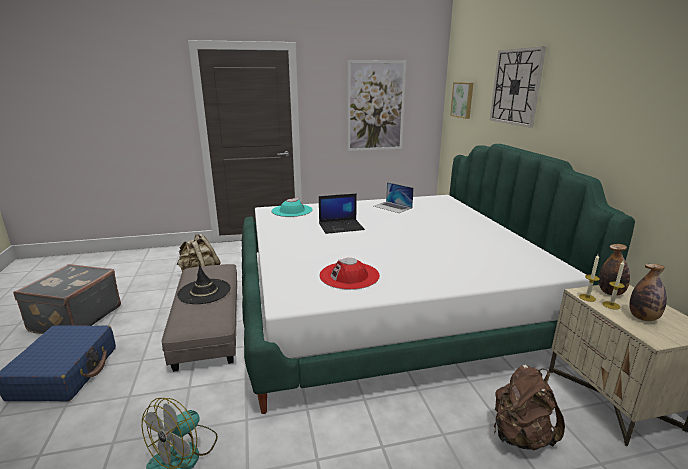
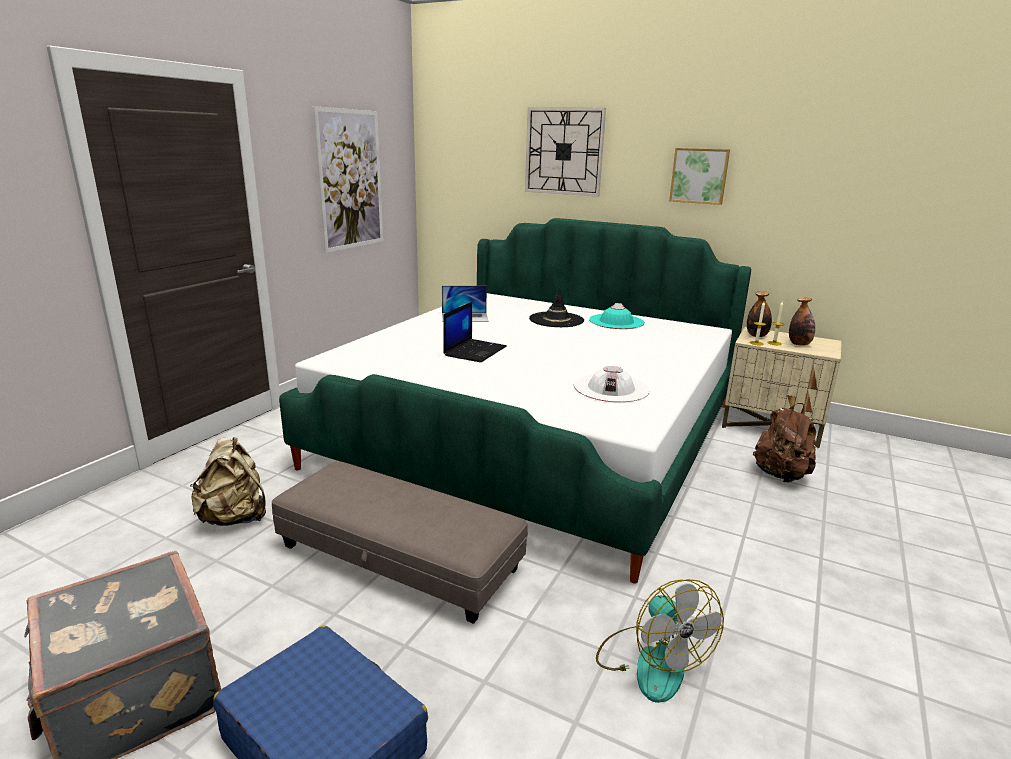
camera: 50 degrees left, 0 degrees up
black hat [177,265,231,304] -> black hat moved to [529,288,584,327]
turquoise hat [271,197,312,217] -> turquoise hat moved to [589,303,645,329]
red hat [319,258,380,290] -> white hat [574,366,650,402]
picture [450,82,473,119] -> picture moved to [669,148,730,205]

